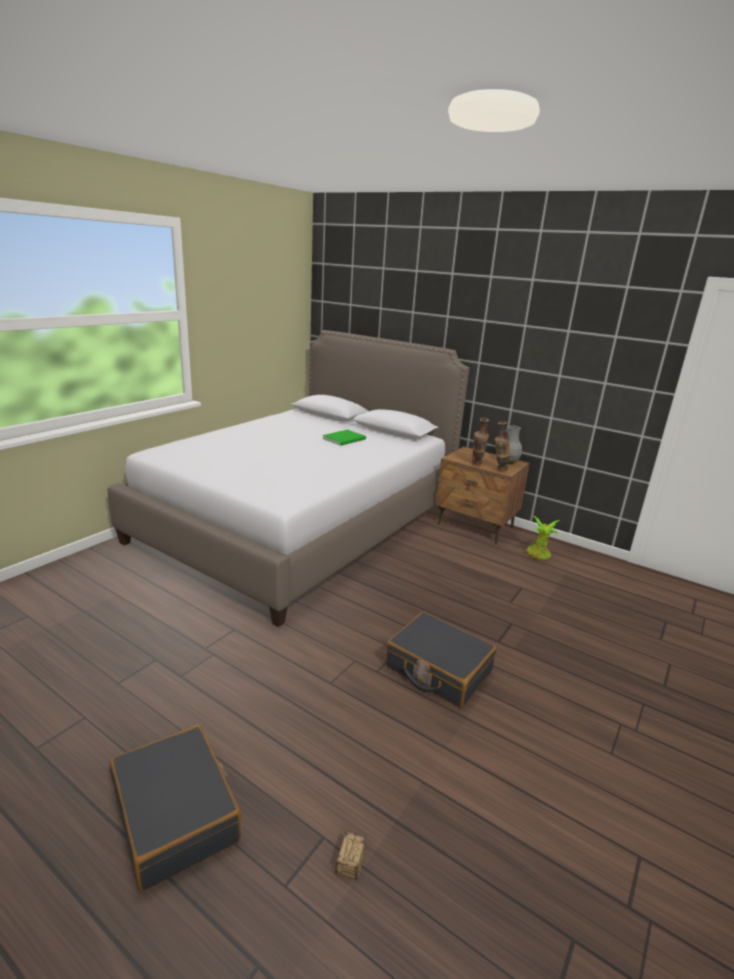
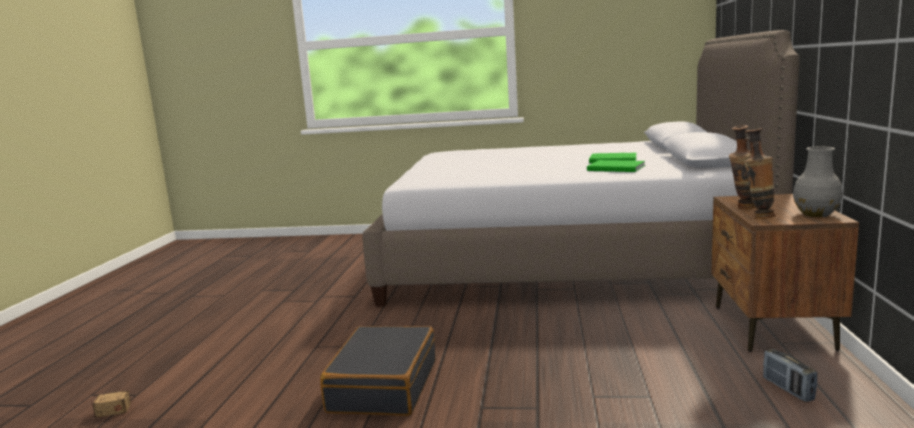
camera: 65 degrees right, 10 degrees down
black suitcase [110,725,242,892] -> none
potted plant [526,516,559,560] -> radio [763,349,817,402]
none -> green book [587,160,645,172]

